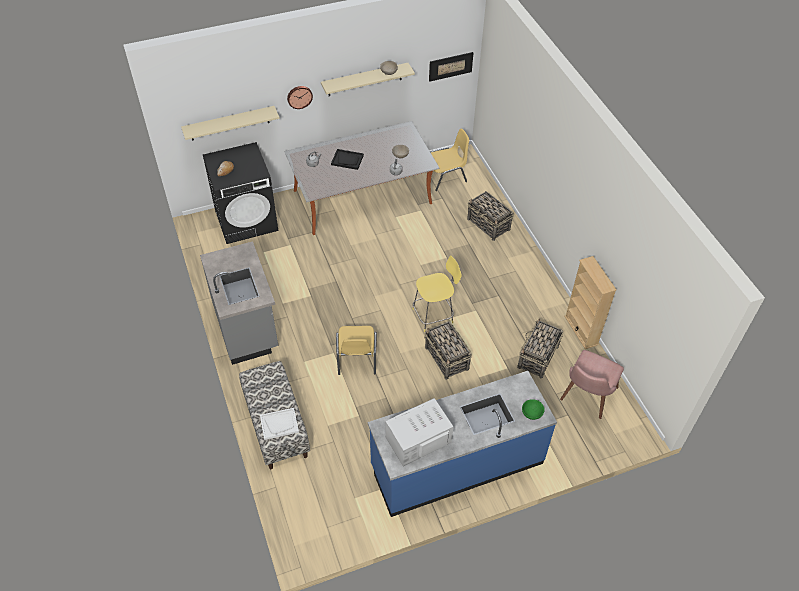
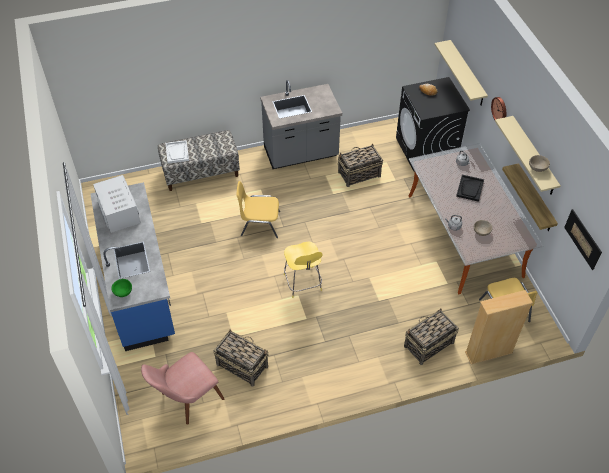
camera: 95 degrees right, 0 degrees up
basket [425,321,472,380] -> basket moved to [338,143,383,187]
pink chair [560,350,624,419] -> pink chair turned 75 degrees counterclockwise [141,352,225,425]
beige bookcase [564,256,617,349] -> beige bookcase moved to [465,290,533,364]
none -> shelf [502,163,558,231]

